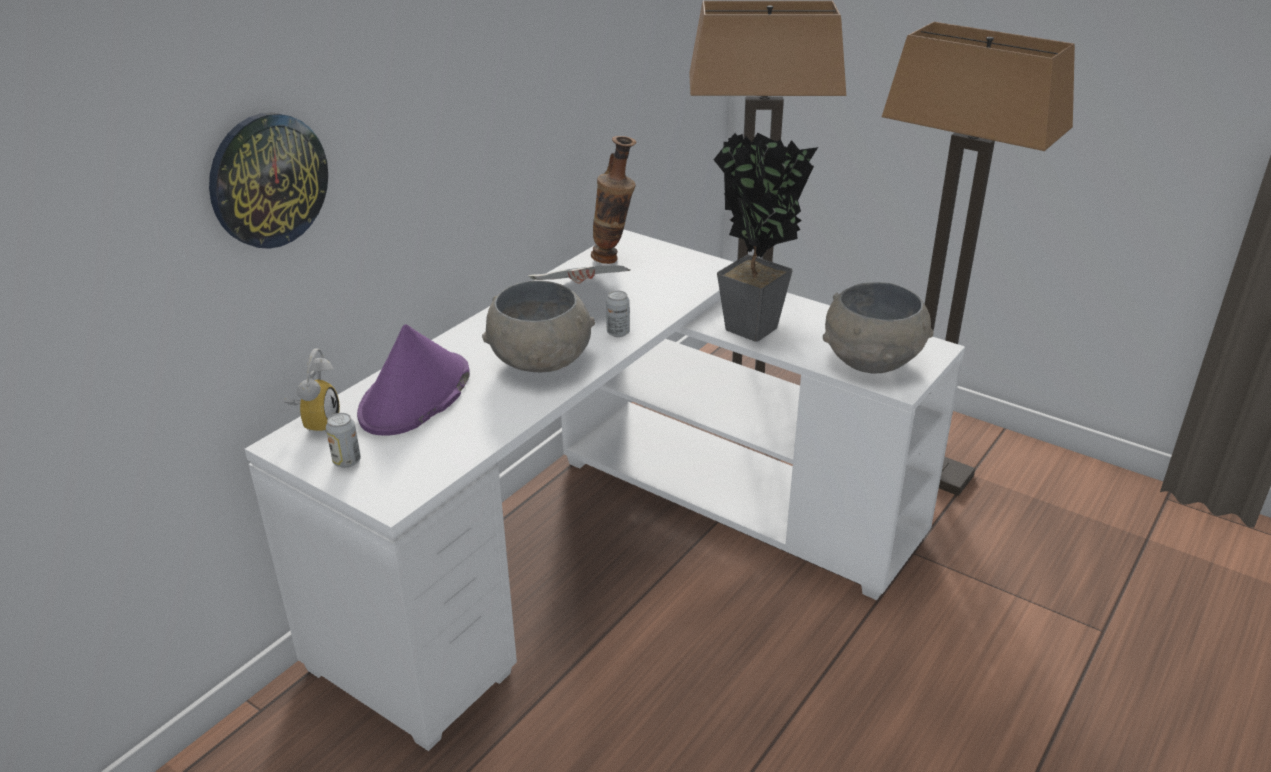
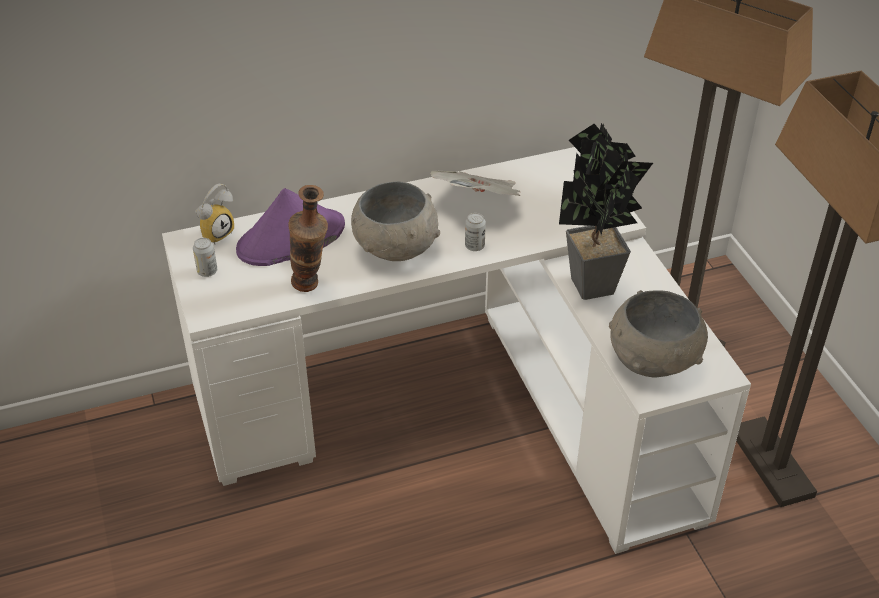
camera: 35 degrees right, 10 degrees up
wall clock [209,112,328,249] -> none
vase [591,136,636,264] -> vase moved to [288,185,328,292]

